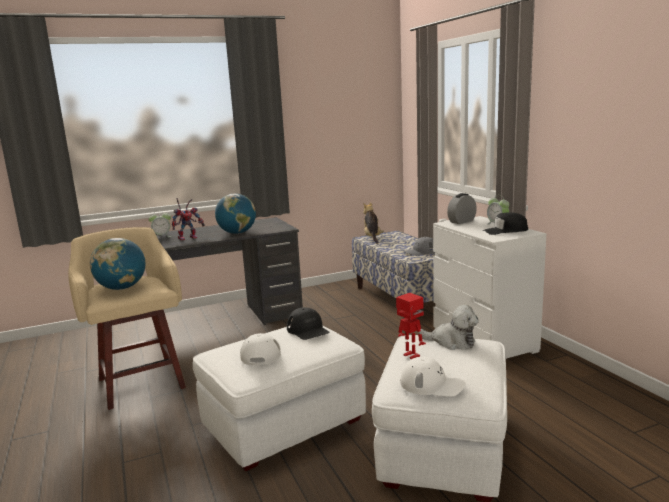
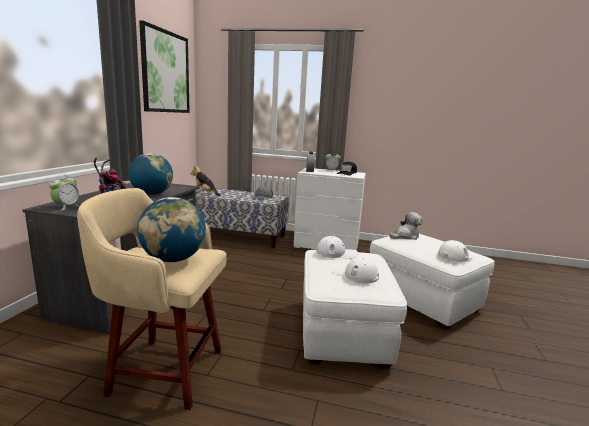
camera: 55 degrees left, 0 degrees up
black cap [287,307,330,340] -> white cap [316,236,358,259]
toy robot [396,293,426,359] -> none
none -> picture [139,20,190,113]

